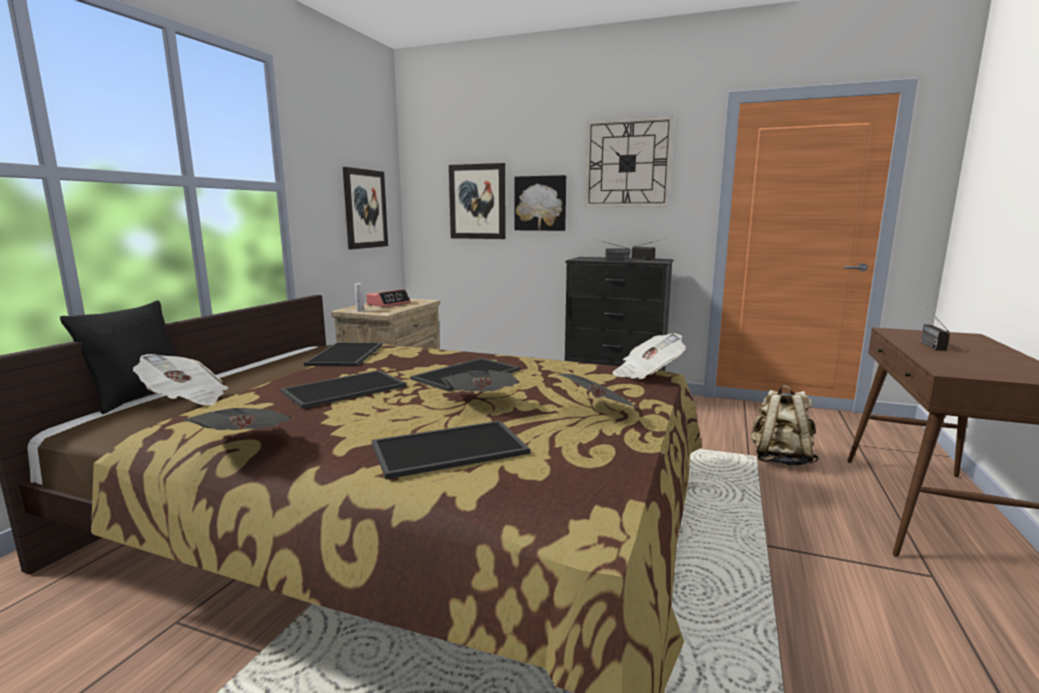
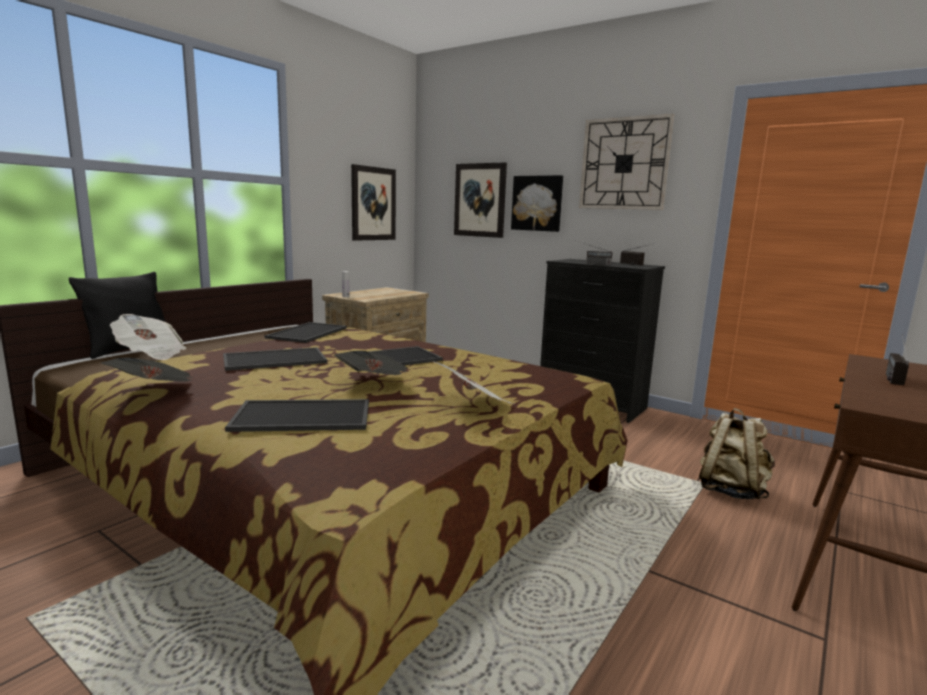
camera: 15 degrees right, 0 degrees up
alarm clock [366,289,410,307] -> none
newspaper [612,333,685,379] -> none

